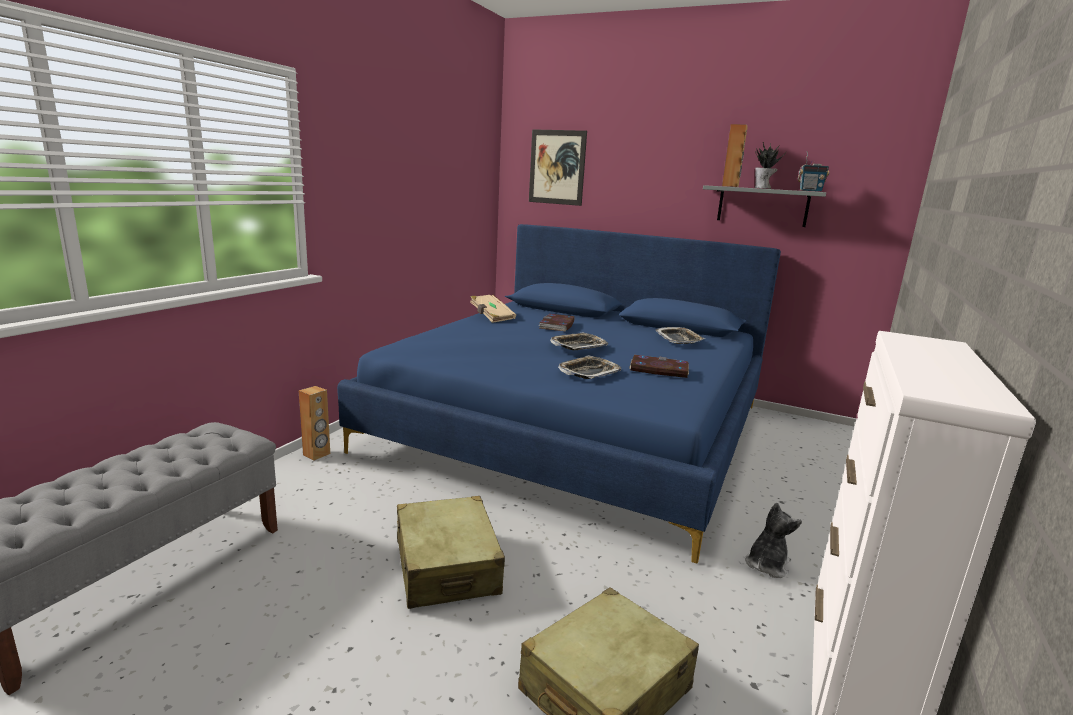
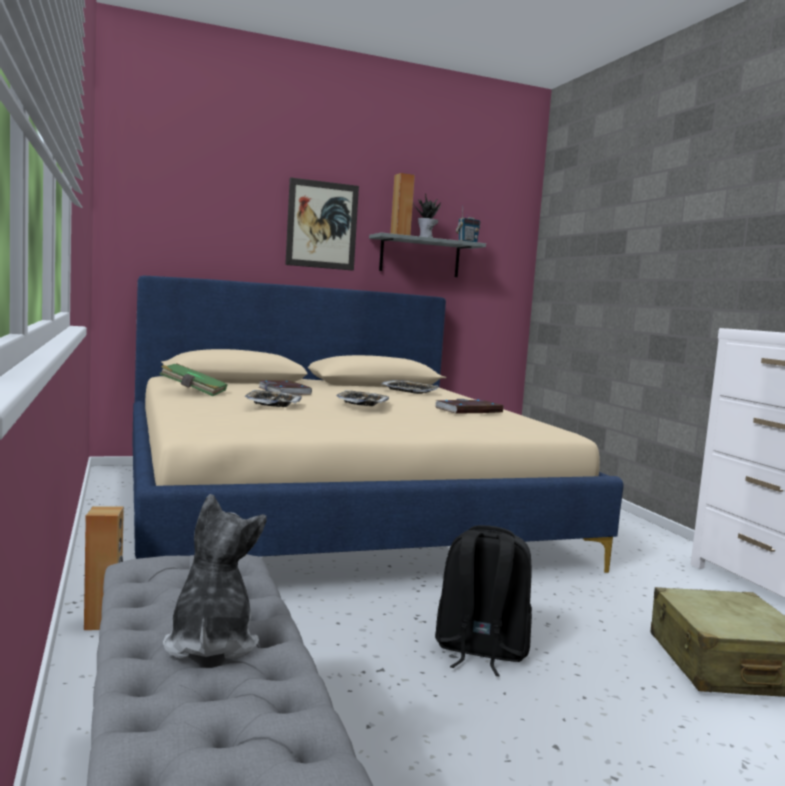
camera: 45 degrees left, 10 degrees down
blue bed [337,224,781,563] -> beige bed [132,276,624,573]
beige suitcase [397,496,505,609] -> black backpack [435,525,532,676]
beige book [470,294,516,323] -> green book [159,363,227,396]
picture [529,129,587,206] -> picture moved to [285,177,359,271]
tray [558,356,621,379] -> tray moved to [245,390,302,407]
plush toy [745,503,802,578] -> plush toy moved to [163,494,267,659]

